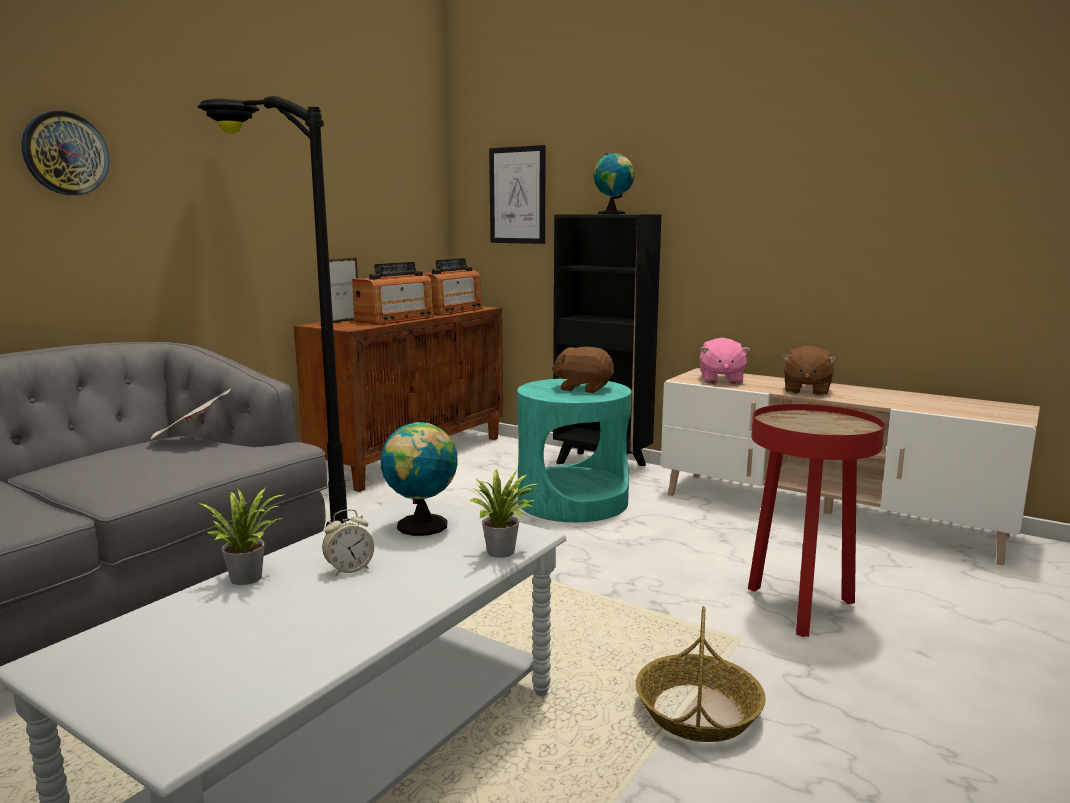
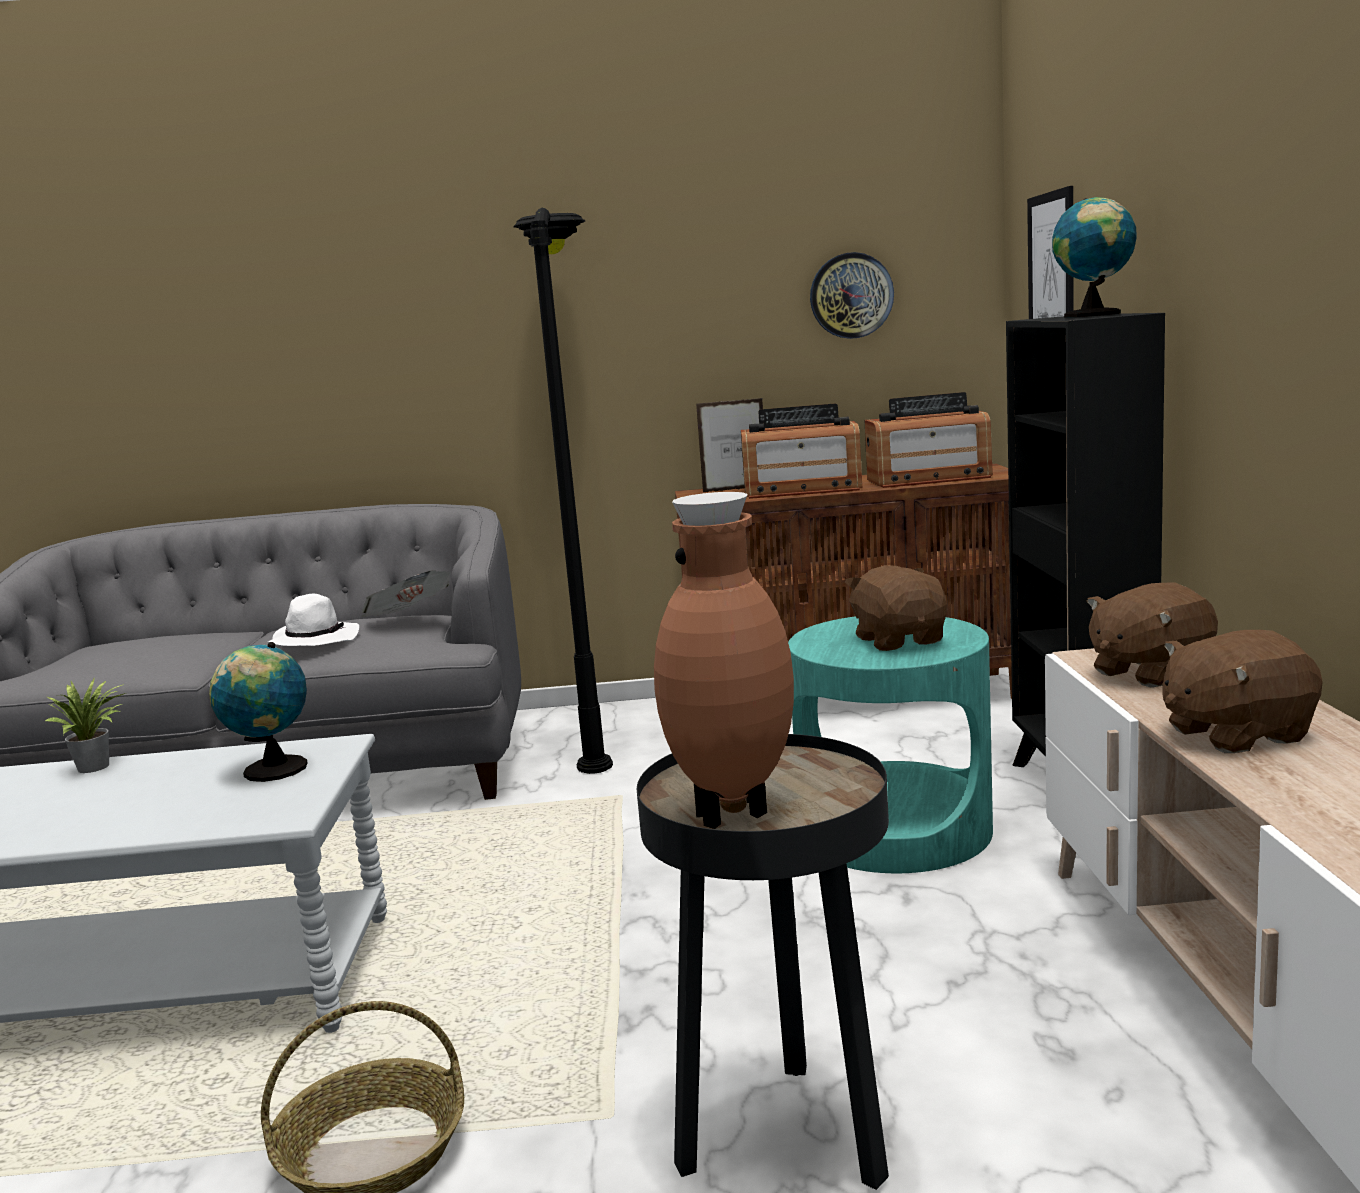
camera: 55 degrees right, 0 degrees up
wall clock [21,111,109,195] -> wall clock moved to [810,252,894,339]
alarm clock [322,509,374,576] -> none
potted plant [470,469,541,558] -> none
pink plush toy [700,338,750,384] -> brown plush toy [1087,582,1218,687]
red side table [748,404,885,637] -> black side table [637,734,889,1190]
none -> white hat [267,594,359,646]
none -> brown vase [654,492,794,829]

